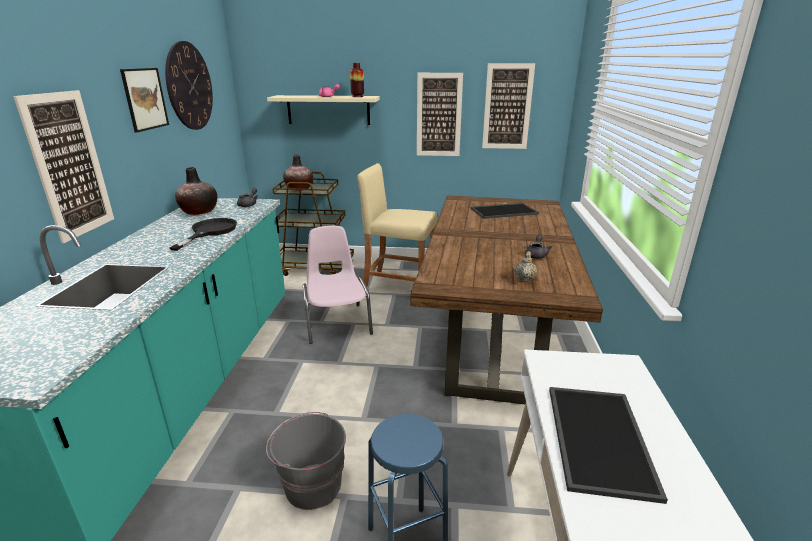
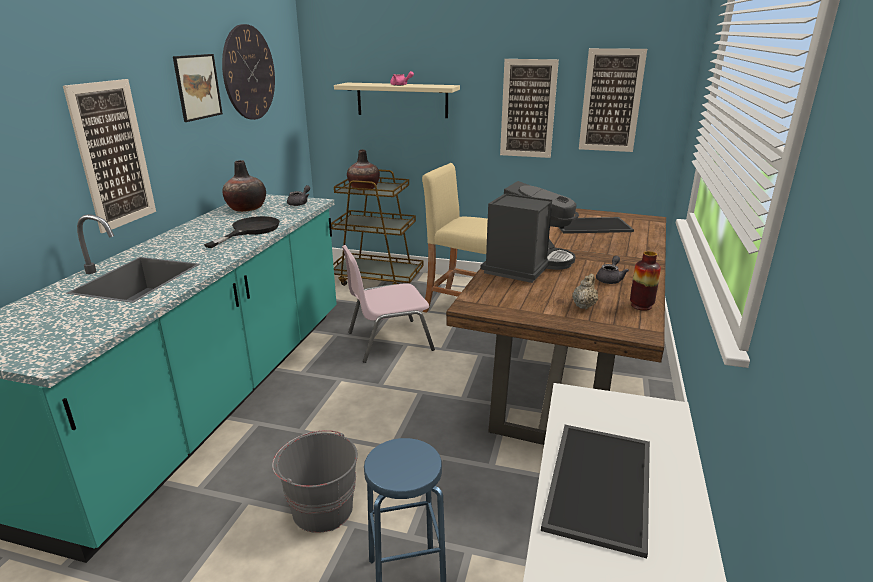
camera: 10 degrees right, 0 degrees up
pink chair [303,226,373,344] -> pink chair turned 105 degrees counterclockwise [342,245,435,363]
vase [350,63,364,97] -> vase moved to [630,251,661,311]
none -> coffee machine [480,181,579,283]

